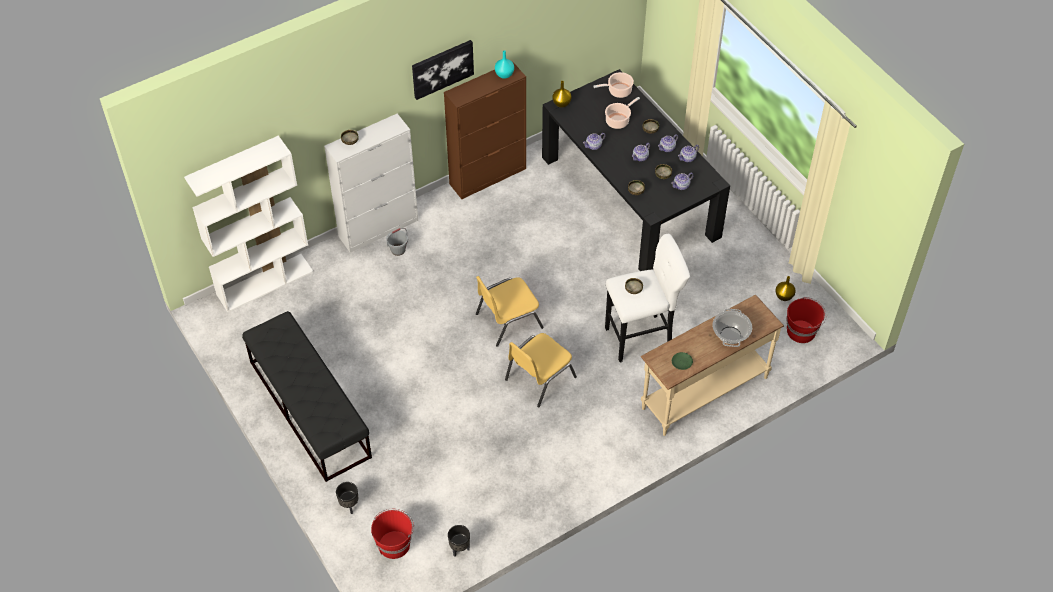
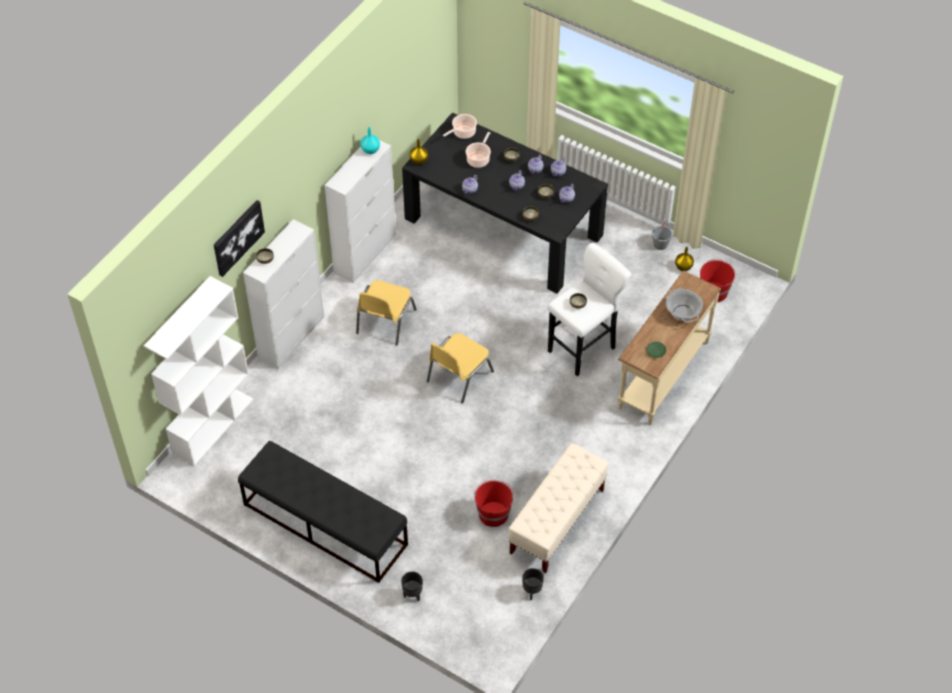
camera: 25 degrees left, 0 degrees up
red bucket [371,509,414,559] -> red bucket moved to [474,480,514,527]
grey bucket [386,228,408,256] -> grey bucket moved to [652,221,673,250]
picture [412,40,474,100] -> picture moved to [214,200,265,277]
brown cabinet [444,62,526,199] -> white cabinet [324,140,396,283]
yellow chair [505,333,577,408] -> yellow chair moved to [356,280,417,346]
none -> beige bench [509,443,608,573]

